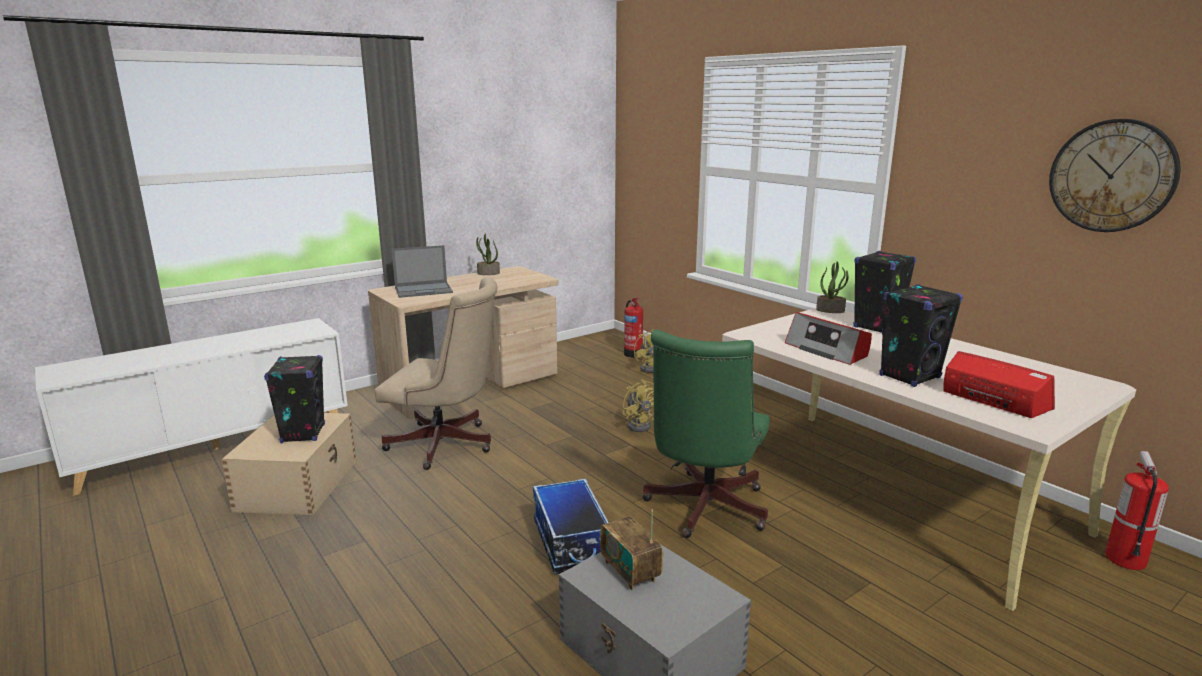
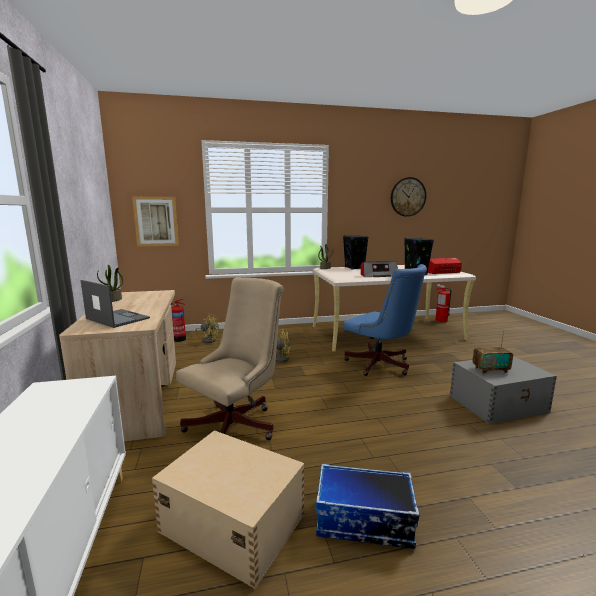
camera: 65 degrees left, 5 degrees down
black speaker [264,355,325,443] -> none
laptop [391,245,453,298] -> laptop turned 60 degrees counterclockwise [81,280,150,328]
storage box [533,479,609,574] -> storage box moved to [316,464,419,549]
green office chair [642,330,770,538] -> blue office chair [344,264,427,376]
none -> picture [132,197,179,247]

